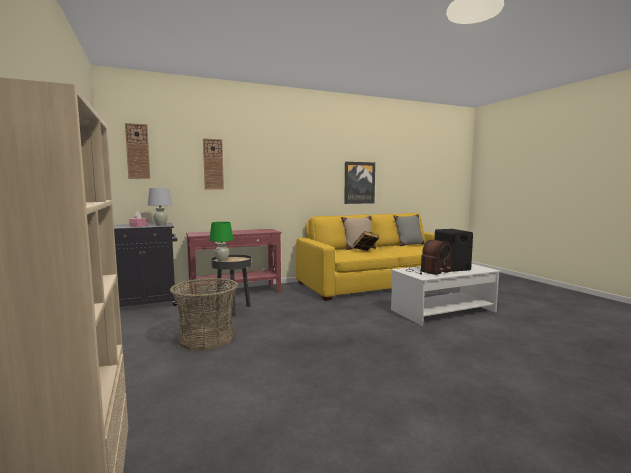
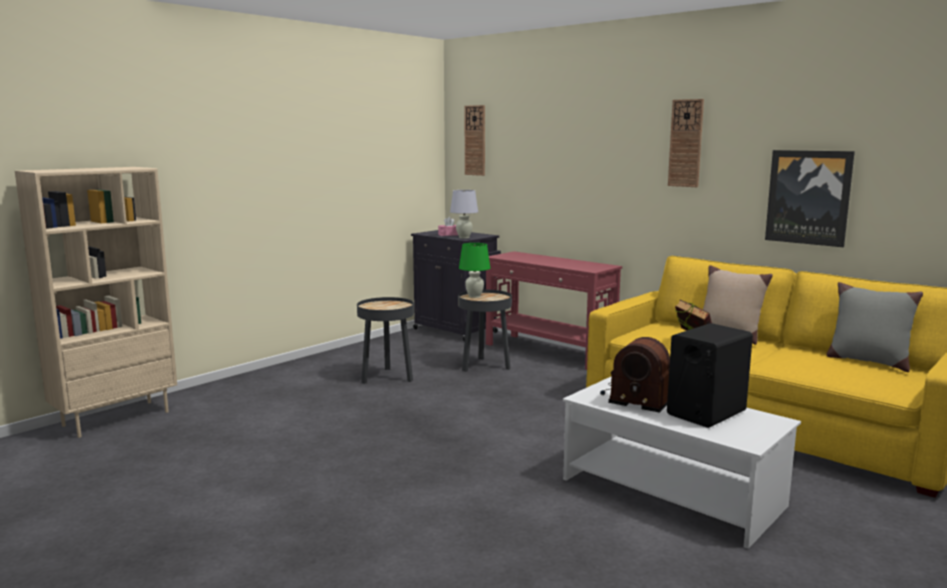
camera: 65 degrees right, 5 degrees up
basket [170,278,238,351] -> black side table [357,297,414,384]
wall clock [203,138,224,190] -> wall clock moved to [668,99,704,187]

